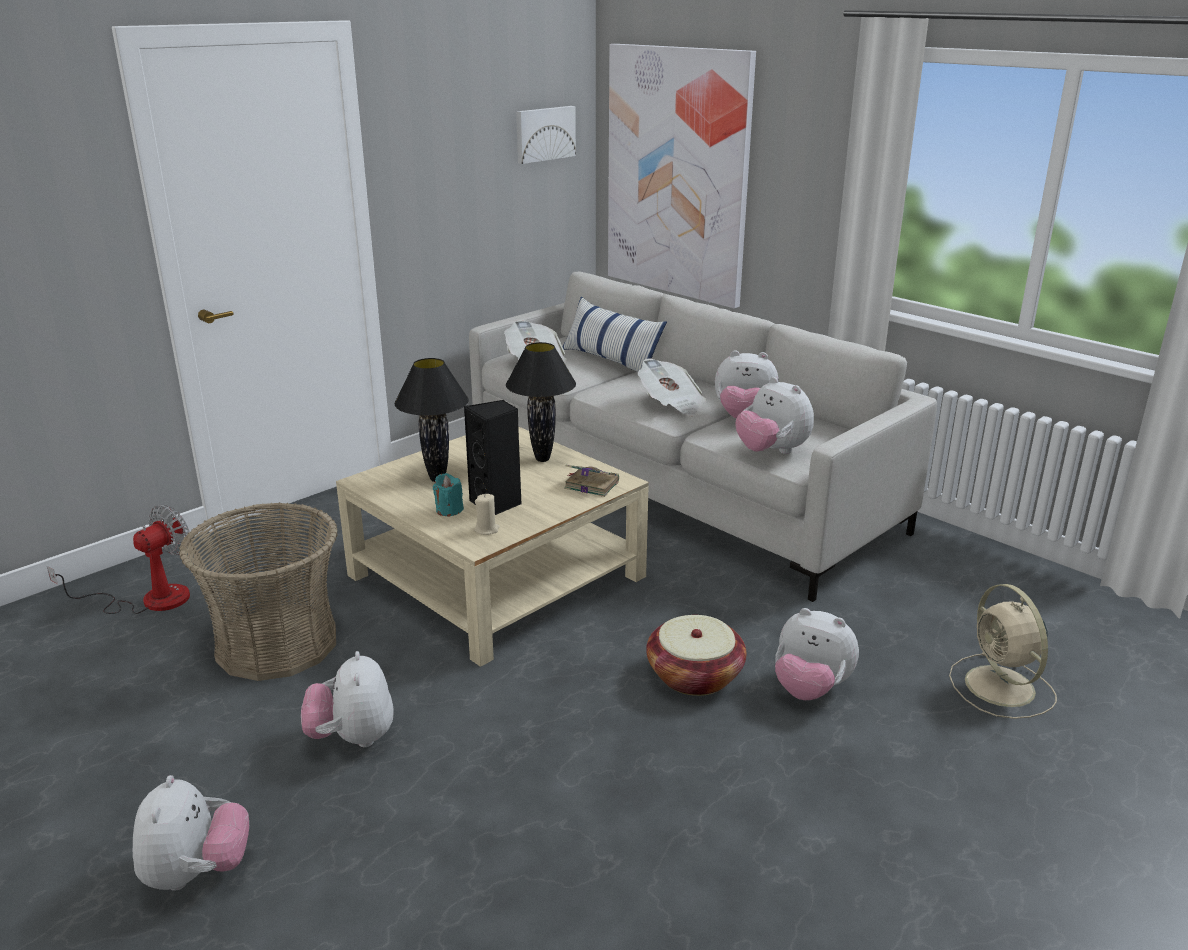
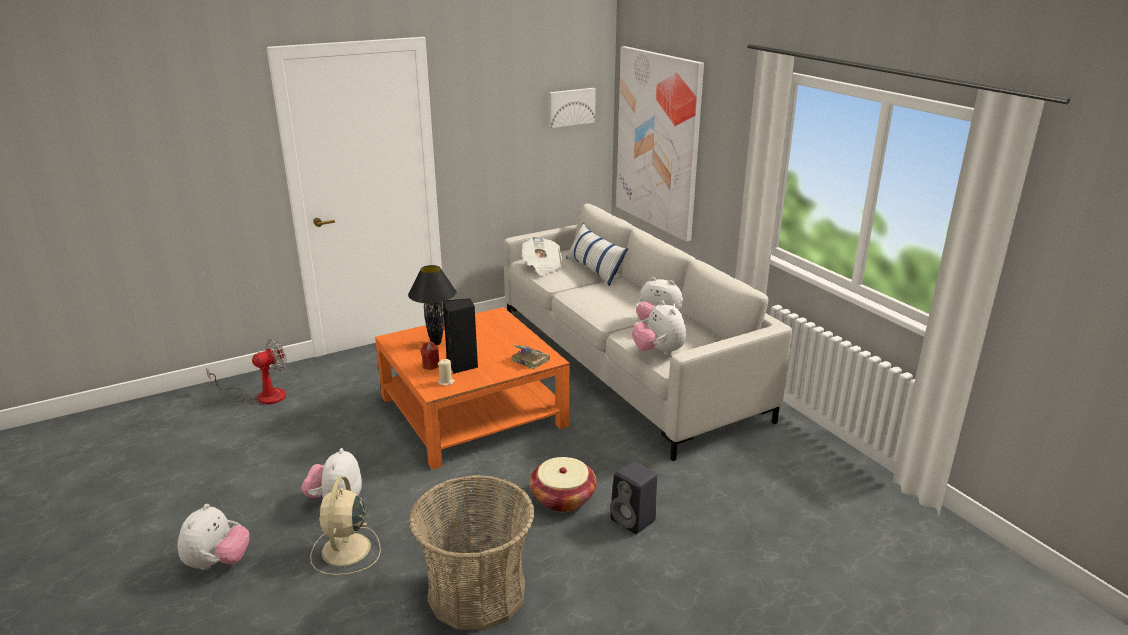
camera: 15 degrees right, 0 degrees up
basket [179,502,338,681] -> basket moved to [409,475,535,630]
beige coffee table [336,426,649,667] -> orange coffee table [375,307,569,470]
turquoise candle [433,473,464,516] -> red candle [420,342,439,370]
black table lamp [506,342,576,462] -> none
newspaper [638,358,706,416] -> none
plush toy [775,608,859,700] -> black speaker [610,461,657,534]
beige fan [949,584,1057,719] -> beige fan moved to [310,477,381,575]

